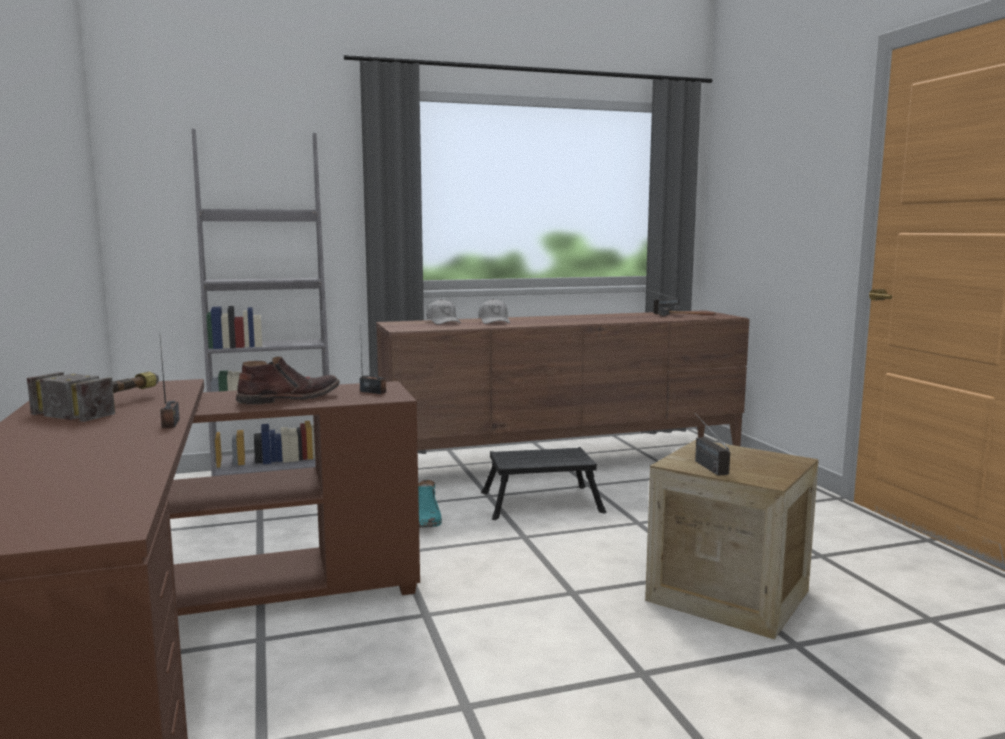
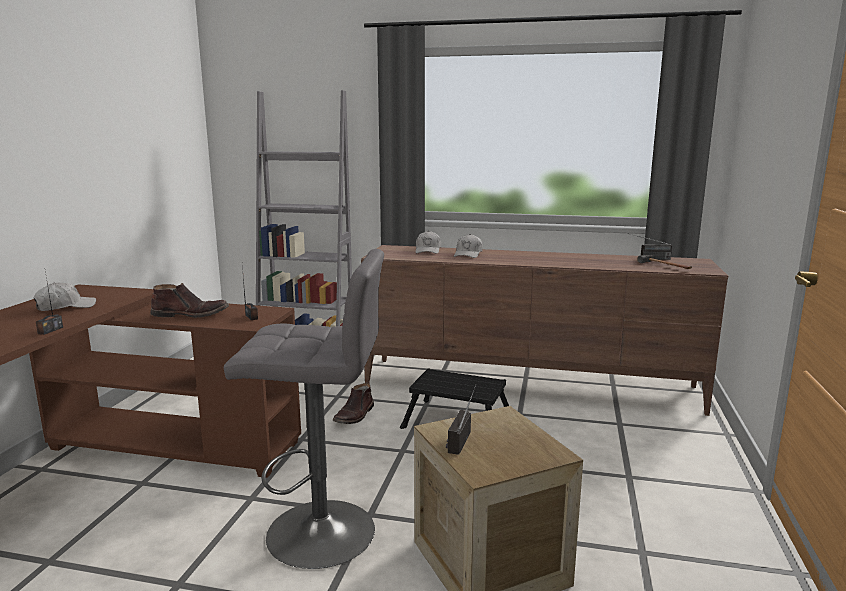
camera: 30 degrees right, 5 degrees up
hammer [27,371,159,422] -> white cap [34,283,96,311]
turquoise boot [418,480,442,528] -> brown boot [333,383,374,424]
none -> grey stool [224,249,384,569]

